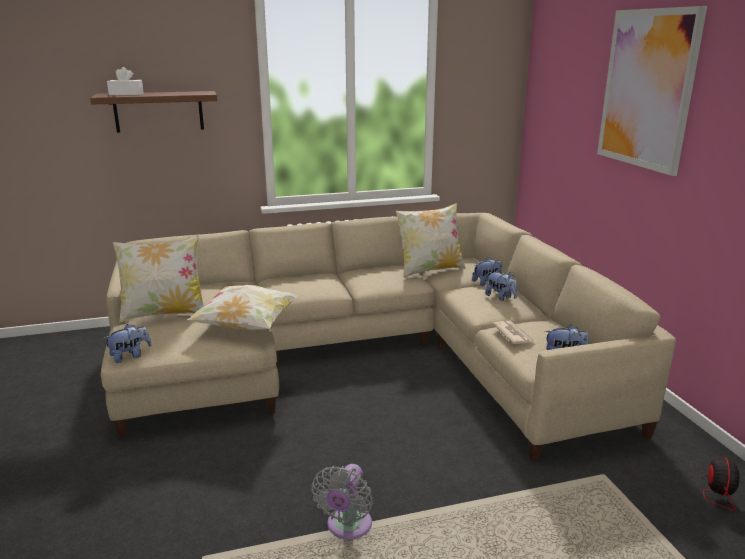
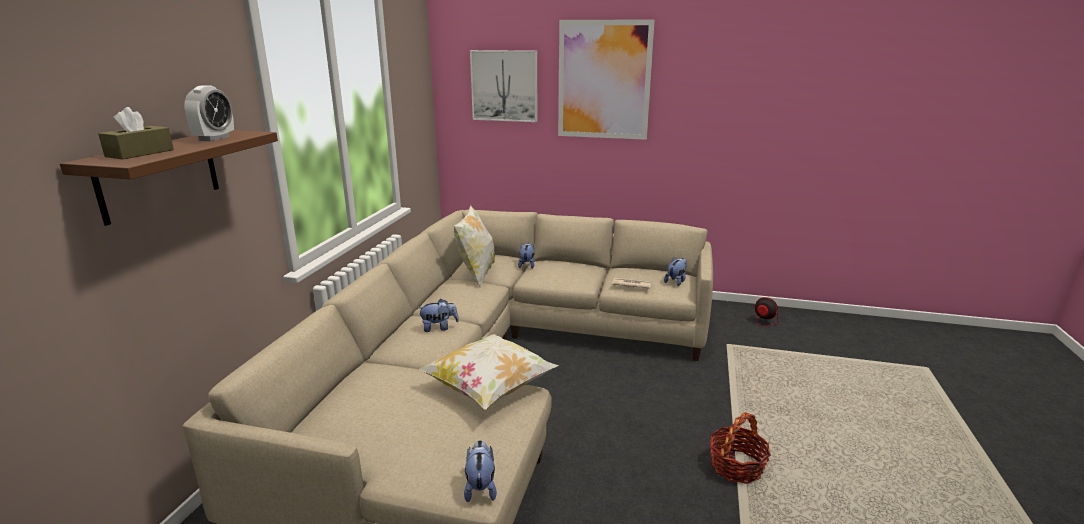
camera: 60 degrees left, 0 degrees up
white tissue box [107,67,144,95] -> brown tissue box [98,107,174,159]
pillow [113,235,204,322] -> none
grey fan [311,464,373,539] -> basket [709,413,771,484]
plush toy [485,272,517,301] -> plush toy moved to [418,299,459,332]
none -> alarm clock [184,85,234,141]
none -> picture [470,50,537,122]

